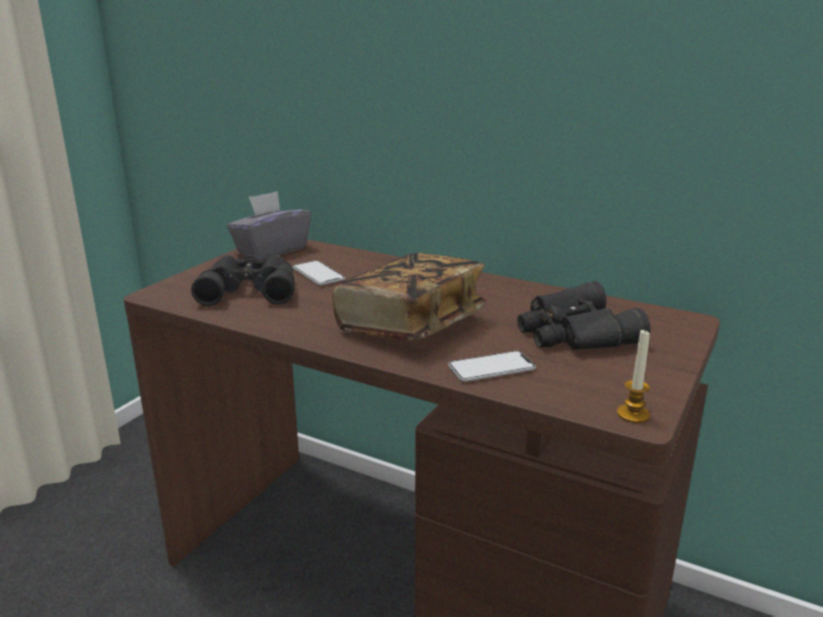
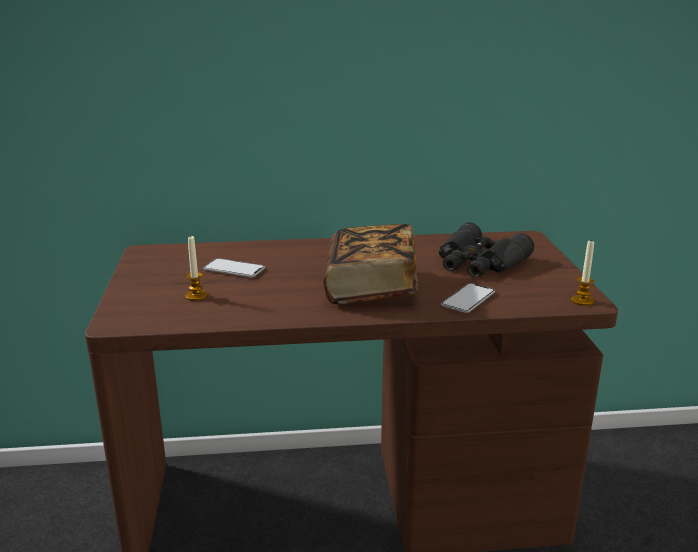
camera: 35 degrees left, 0 degrees up
black binoculars [191,254,294,306] -> candle [185,236,207,301]
grey tissue box [227,191,311,260] -> none

